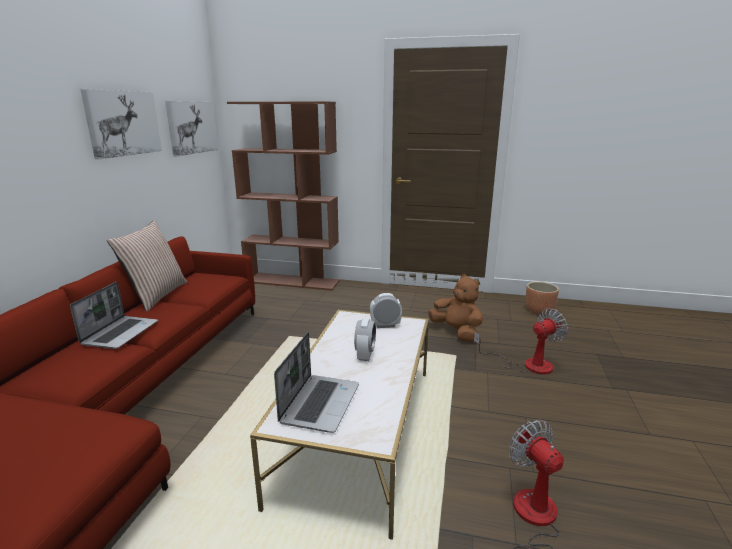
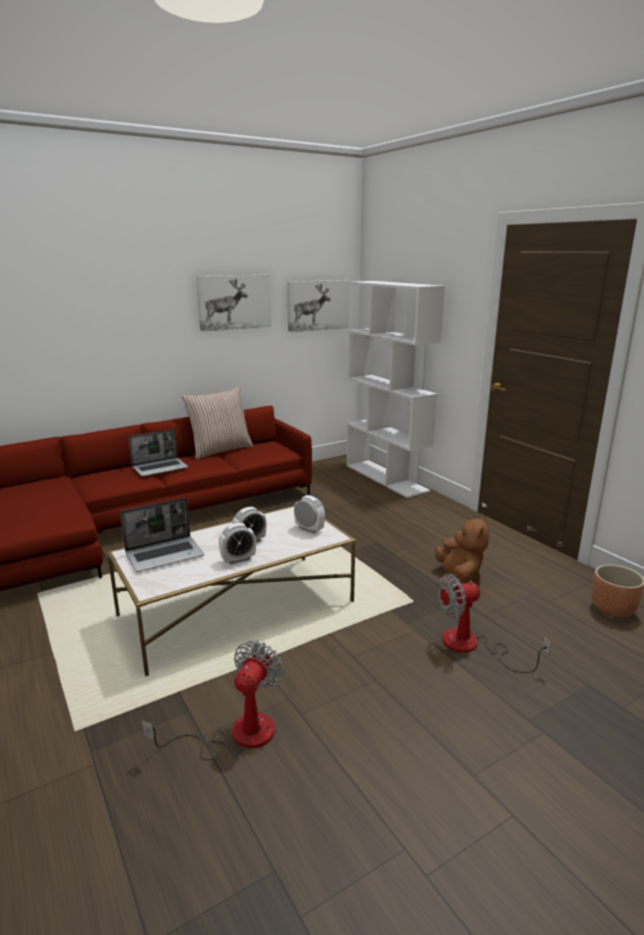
camera: 45 degrees right, 0 degrees up
brown bookcase [227,102,340,291] -> white bookcase [346,281,445,498]
fan [474,308,568,374] -> fan turned 150 degrees clockwise [438,573,551,673]
none -> alarm clock [219,523,256,565]

